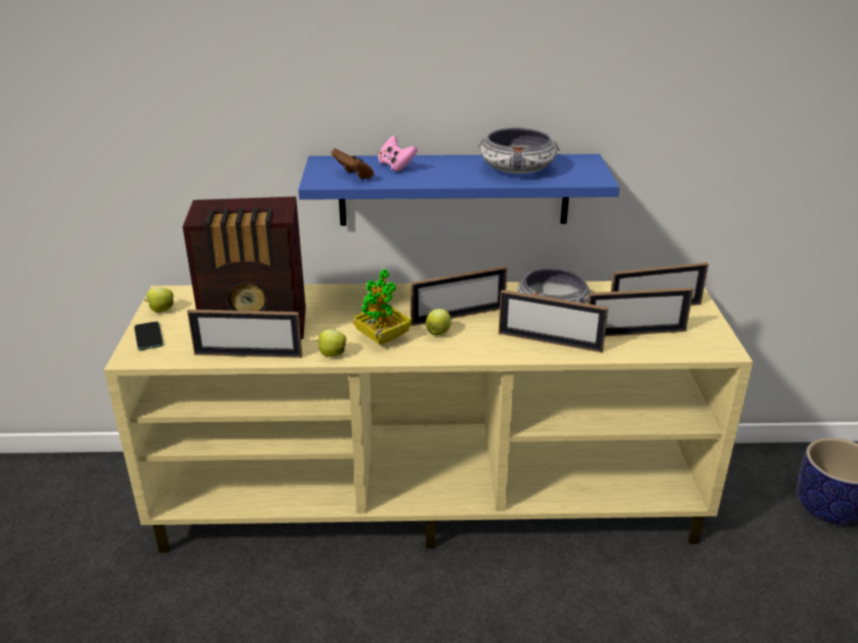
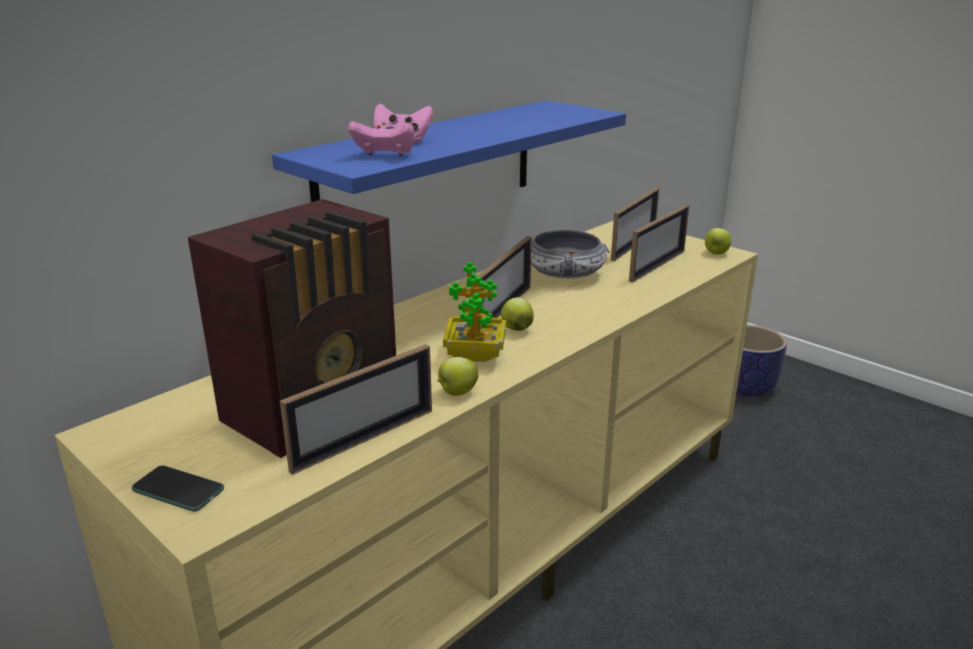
camera: 45 degrees left, 5 degrees down
apple [144,287,173,312] -> apple moved to [705,228,731,255]
brown game controller [331,148,374,180] -> pink game controller [348,121,415,156]
bowl [478,128,560,174] -> none
picture frame [499,290,608,353] -> none

